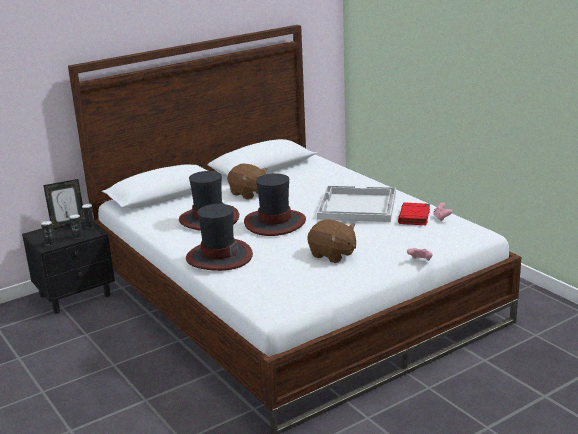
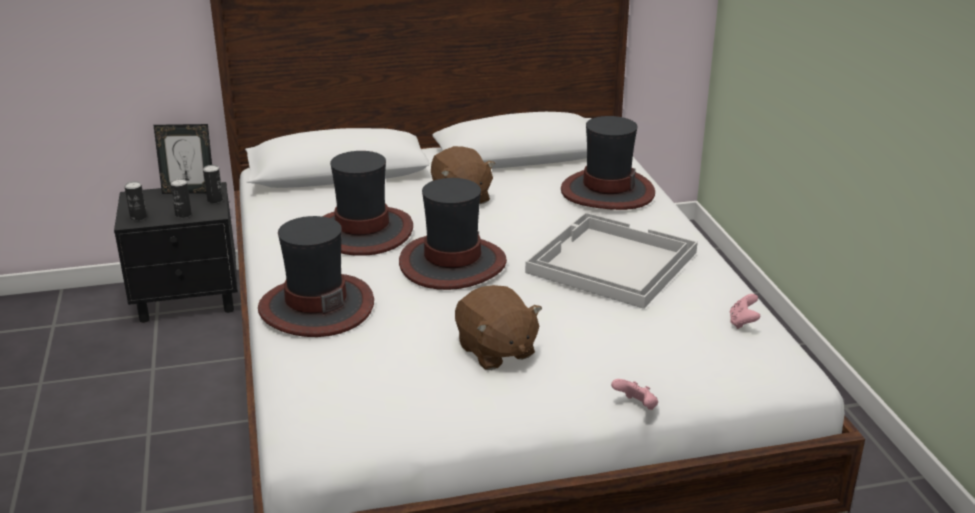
camera: 20 degrees right, 5 degrees up
red book [398,202,430,225] -> none
none -> hat [561,116,655,210]

